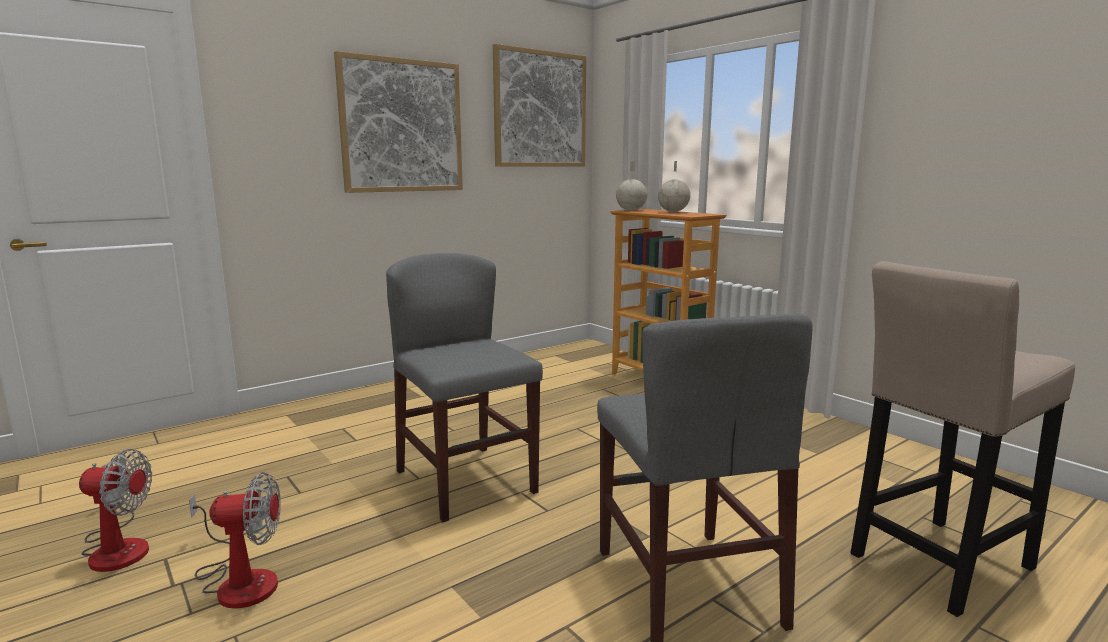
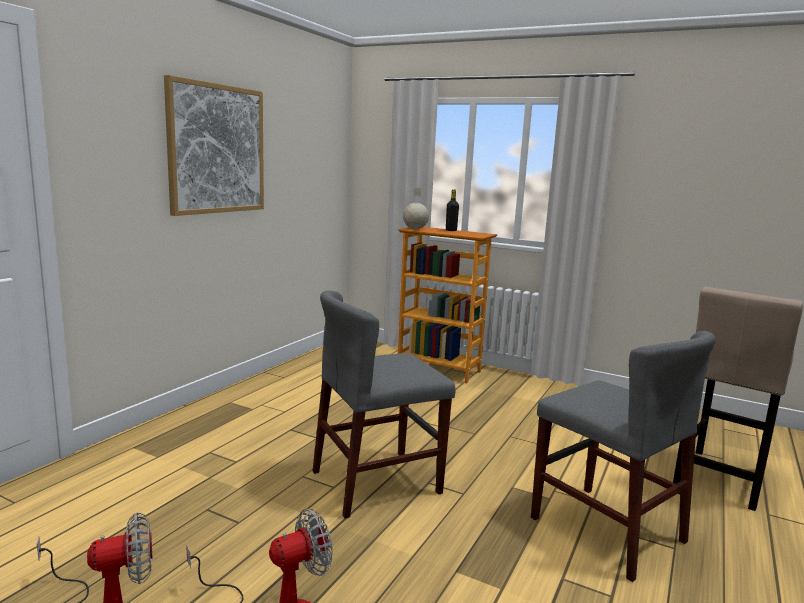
camera: 25 degrees left, 0 degrees up
grey chair [386,253,543,522] -> grey chair turned 60 degrees counterclockwise [313,290,456,519]
picture [493,44,586,167] -> none
globe [658,161,690,212] -> black bottle [446,189,459,231]

